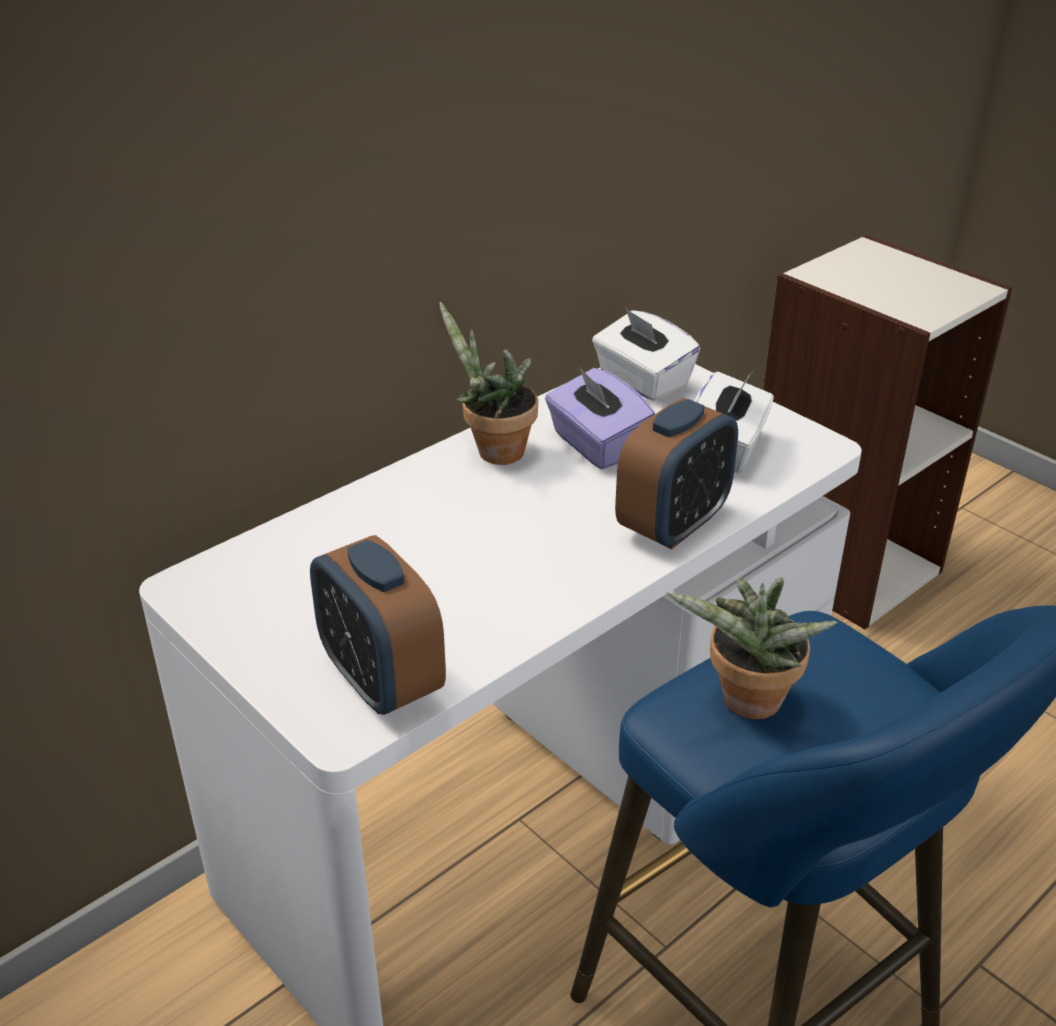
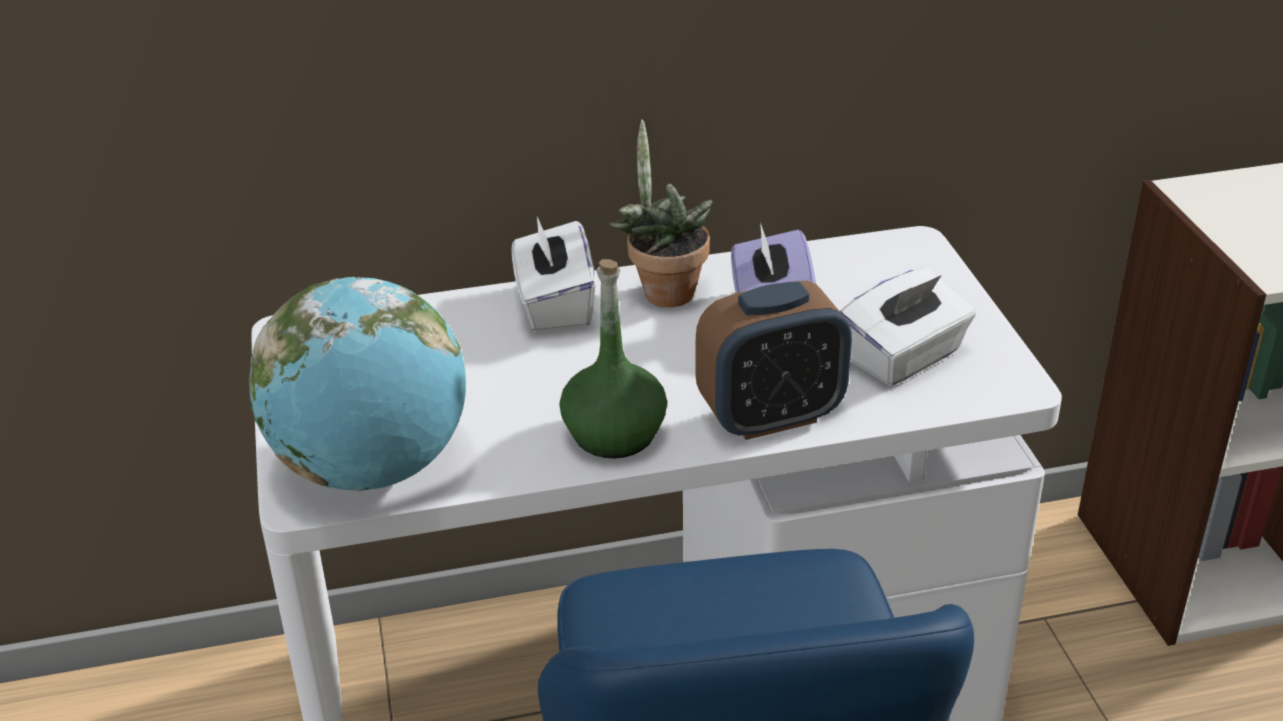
camera: 30 degrees right, 0 degrees up
alarm clock [310,535,446,715] -> globe [249,277,466,492]
white tissue box [592,308,700,401] -> white tissue box moved to [511,217,595,332]
potted plant [667,577,838,719] -> none
none -> green bottle [560,259,667,459]

